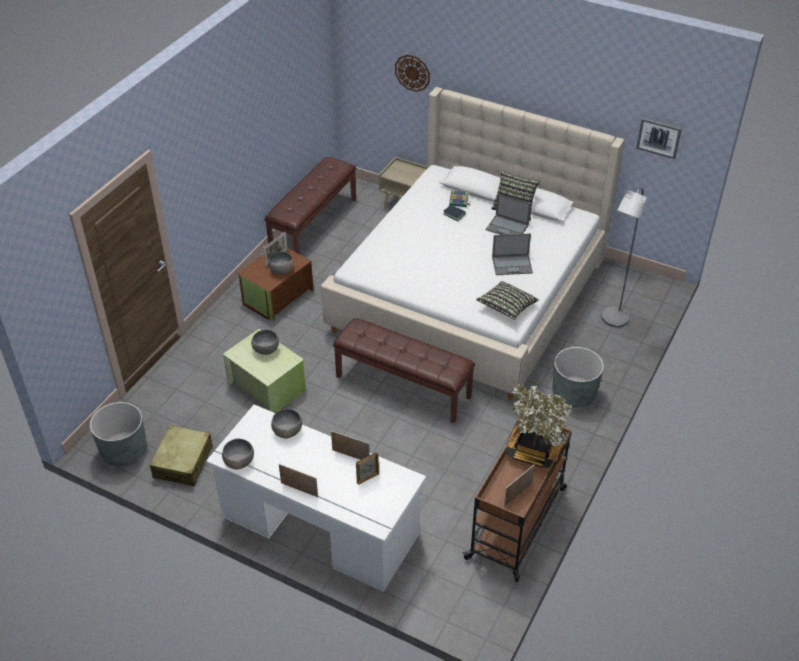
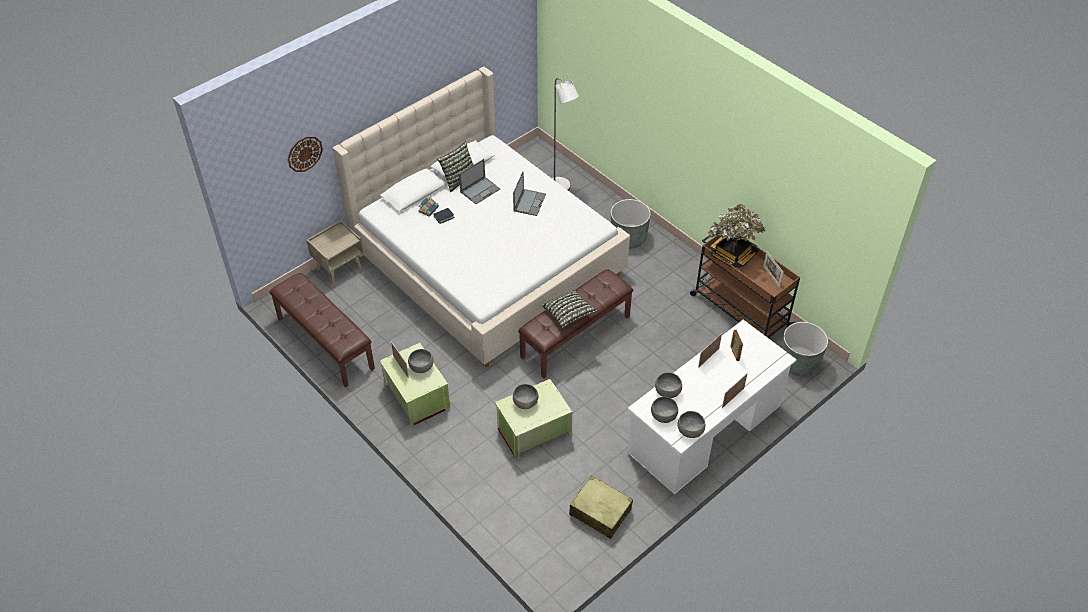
camera: 70 degrees left, 5 degrees up
grey planter [90,402,147,466] -> grey planter moved to [781,322,828,376]
brown storage box [236,248,314,321] -> green storage box [380,343,450,425]
pillow [476,281,539,320] -> pillow moved to [542,289,598,328]
picture [636,118,682,159] -> none
none -> grey bowl [651,397,678,423]

